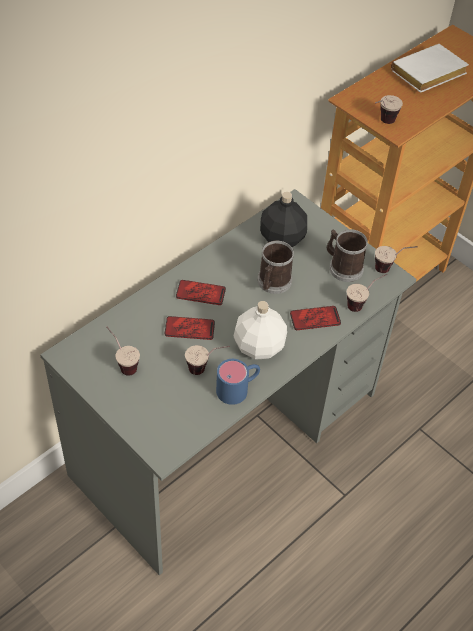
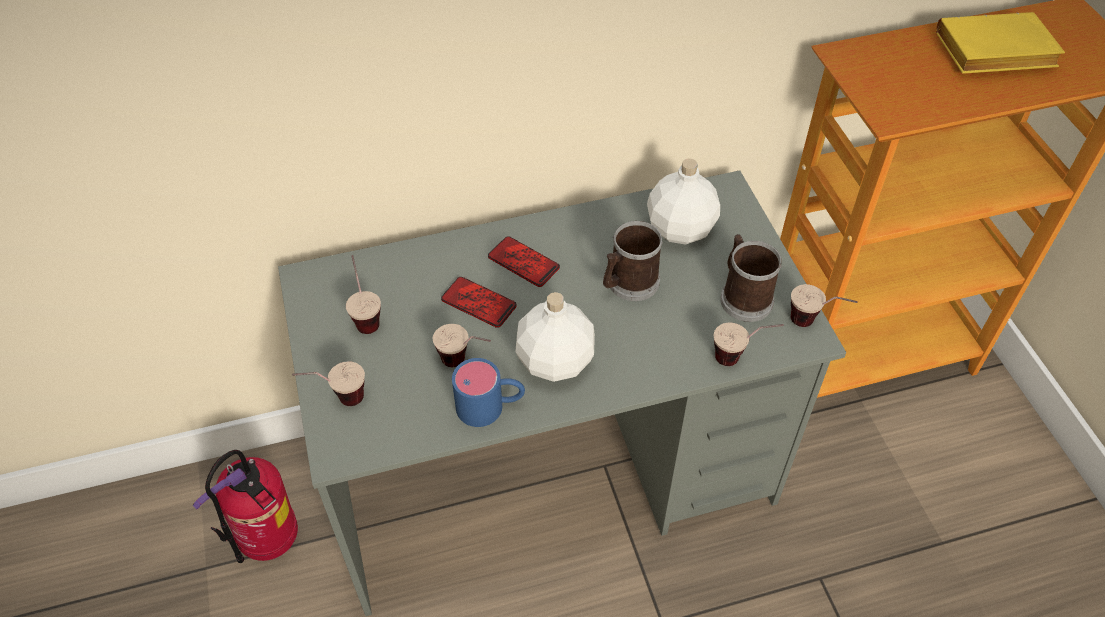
camera: 30 degrees right, 0 degrees up
black bottle [260,192,307,247] -> white bottle [647,158,720,245]
phone [290,306,341,330] -> none
cup [375,95,403,124] -> cup moved to [292,361,365,406]
white book [391,44,469,93] -> yellow book [936,12,1065,74]
none -> fire extinguisher [193,450,298,563]

